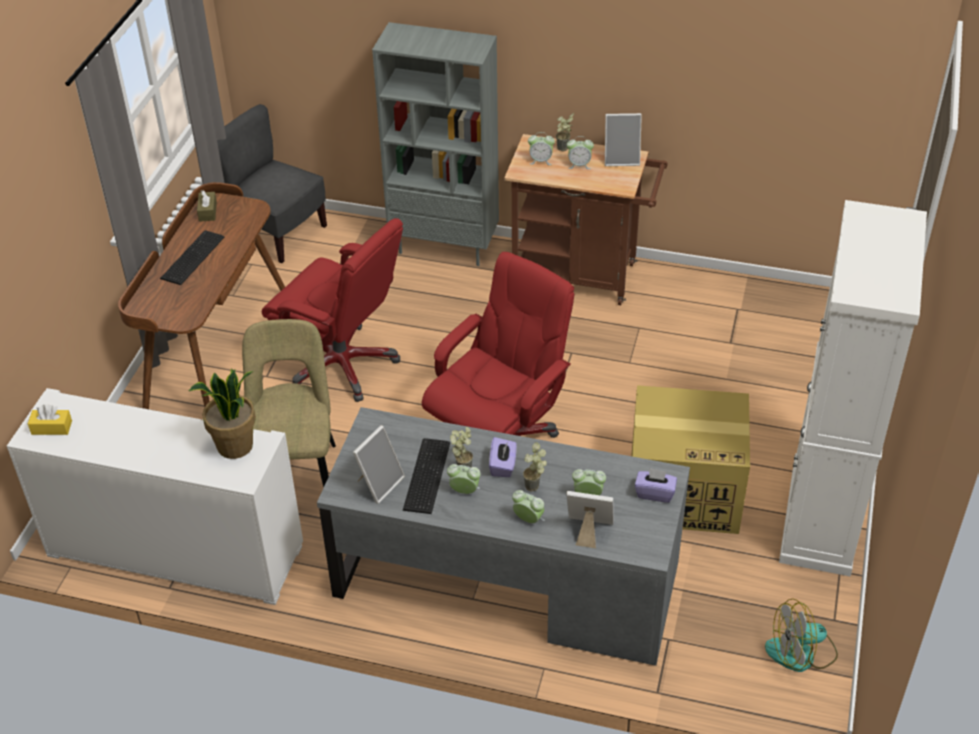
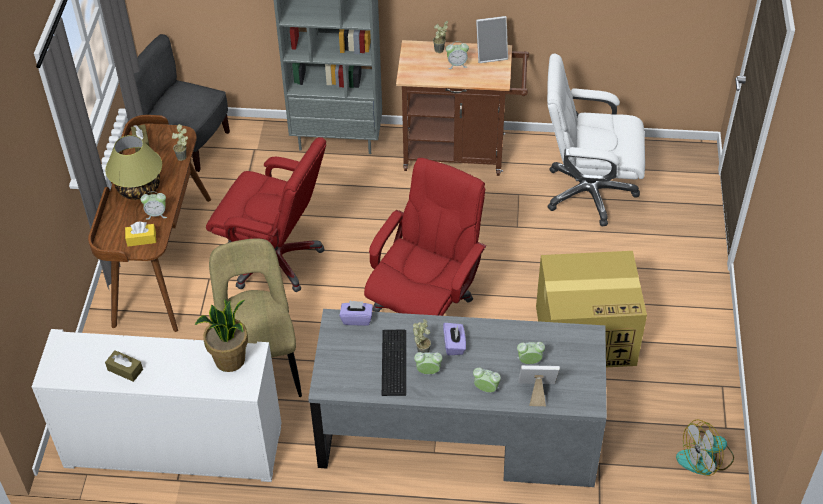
camera: 10 degrees left, 5 degrees up
yellow tissue box [28,404,72,435] -> yellow tissue box moved to [125,222,156,246]
keyboard [160,230,224,285] -> table lamp [105,135,162,200]
picture frame [353,425,405,504] -> none
potted plant [523,442,547,491] -> potted plant moved to [172,124,188,161]
alarm clock [528,132,555,165] -> alarm clock moved to [140,191,167,220]
purple tissue box [635,468,677,503] -> purple tissue box moved to [340,300,373,326]
white cabinet [779,200,927,577] -> none
none -> brown tissue box [105,350,143,382]
none -> white office chair [547,54,645,226]

